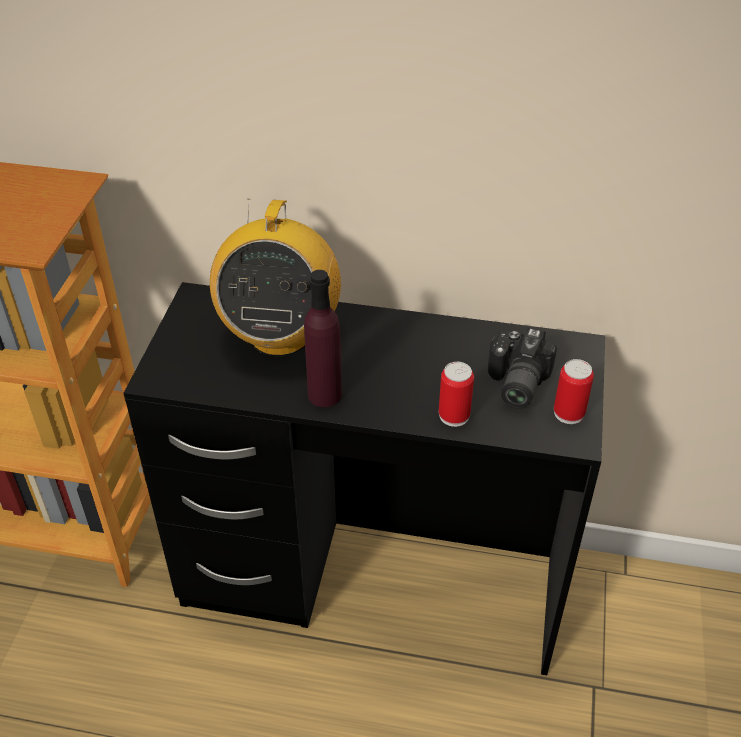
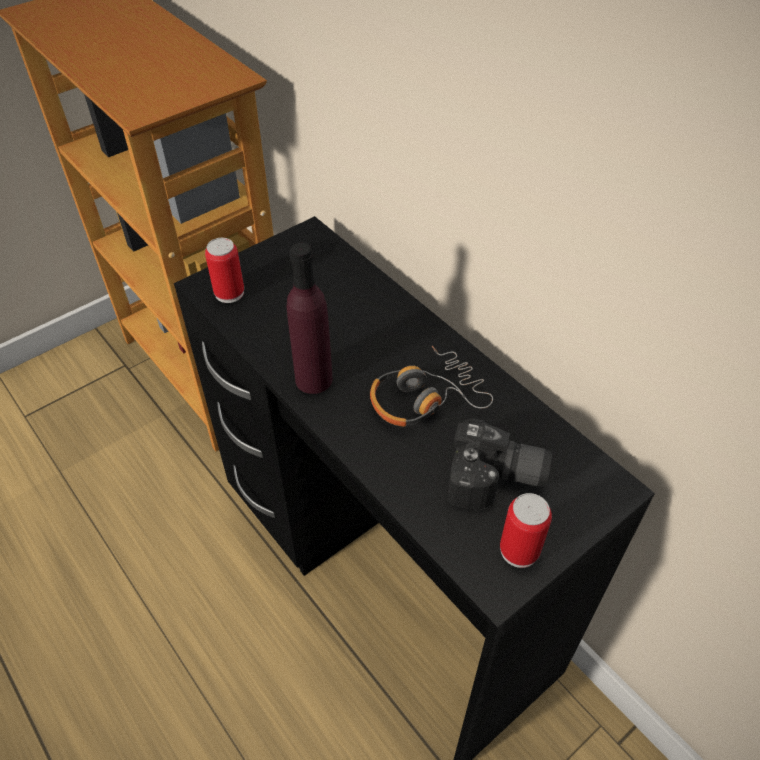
camera: 40 degrees right, 5 degrees up
radio [210,199,341,357] -> none
can [439,362,474,427] -> can moved to [205,238,244,303]
camera [488,327,557,409] -> camera turned 135 degrees counterclockwise [448,418,552,509]
none -> headphones [370,346,493,427]

